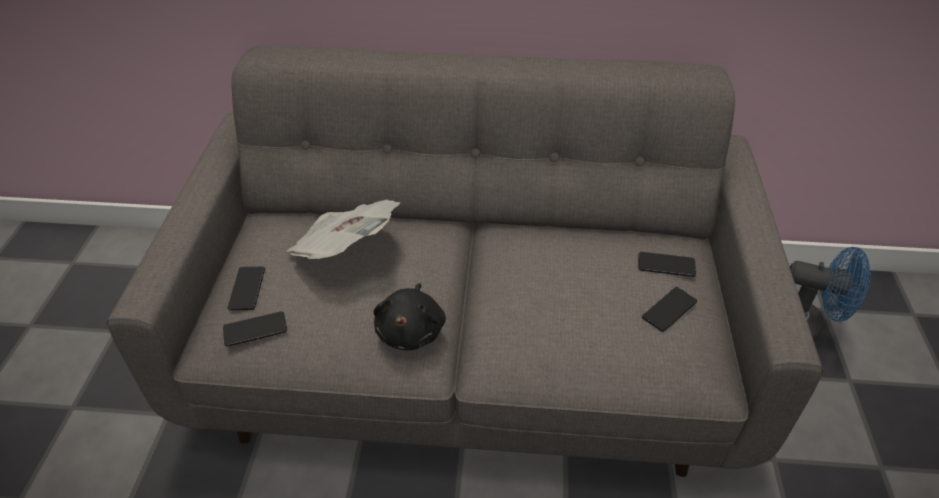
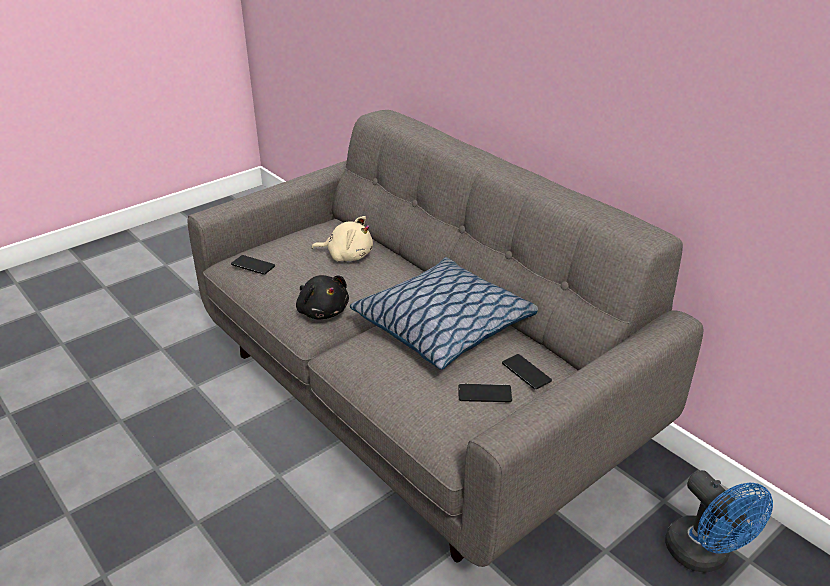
camera: 45 degrees right, 10 degrees down
phone [228,267,265,310] -> none
newspaper [286,199,400,259] -> beige plush toy [311,216,373,261]
black plush toy [373,283,446,350] -> black plush toy turned 90 degrees counterclockwise [296,275,349,320]
none -> pillow [350,257,538,370]

